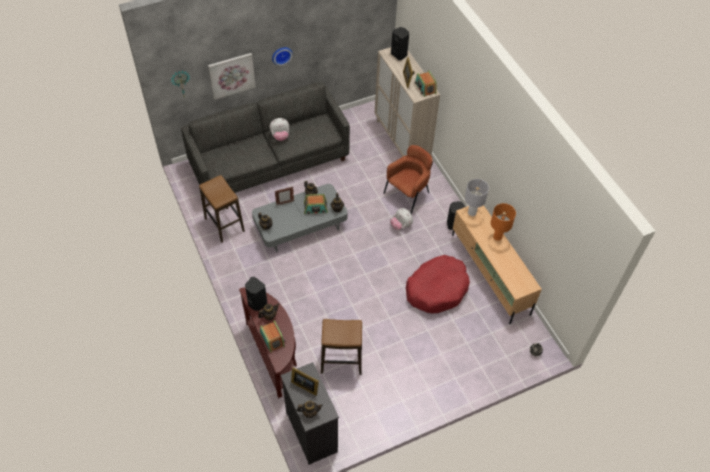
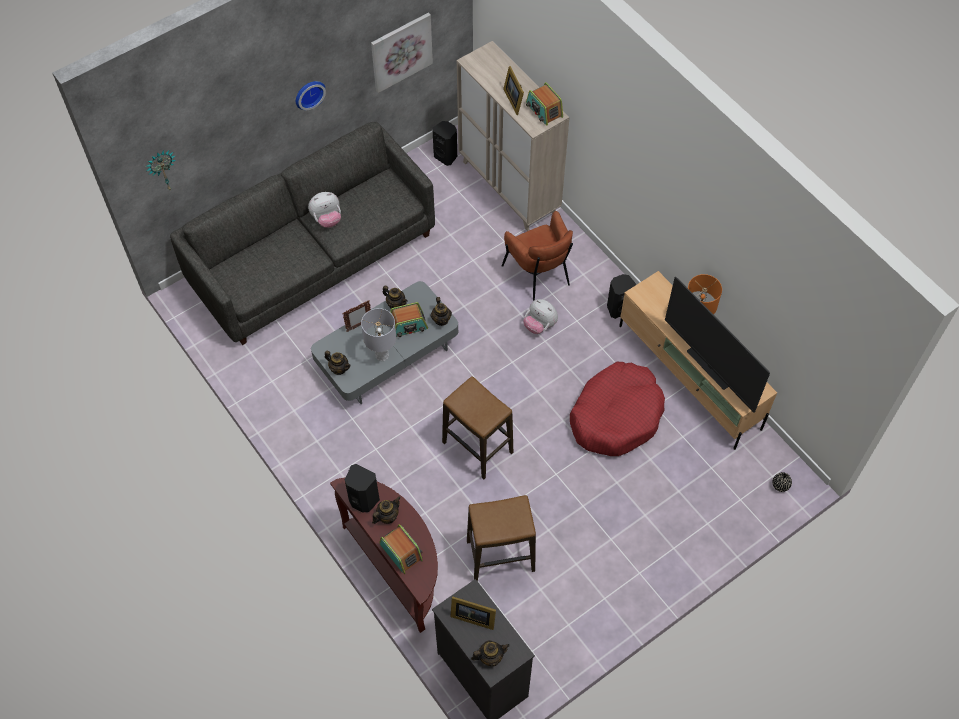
camera: 10 degrees left, 5 degrees up
stool [199,175,245,243] -> stool moved to [442,376,513,480]
picture [208,53,256,100] -> picture moved to [371,13,433,93]
brown armchair [383,145,433,214] -> brown armchair turned 120 degrees clockwise [502,211,573,301]
black speaker [391,27,409,60] -> black speaker moved to [433,121,457,166]
grey table lamp [465,179,489,216] -> grey table lamp moved to [361,308,396,361]
none -> television [665,277,770,413]

